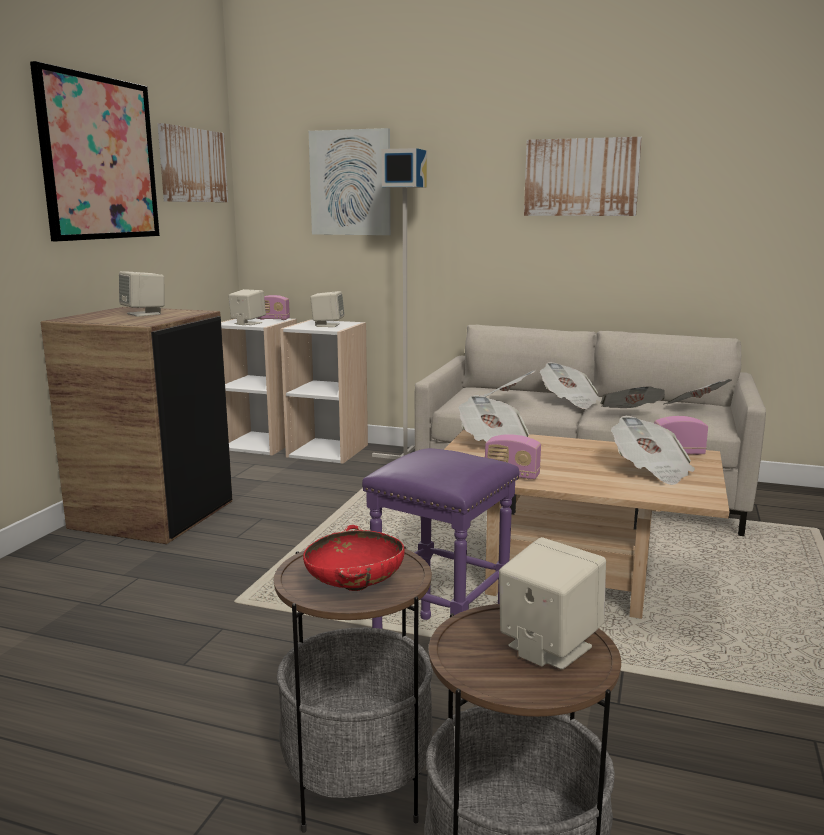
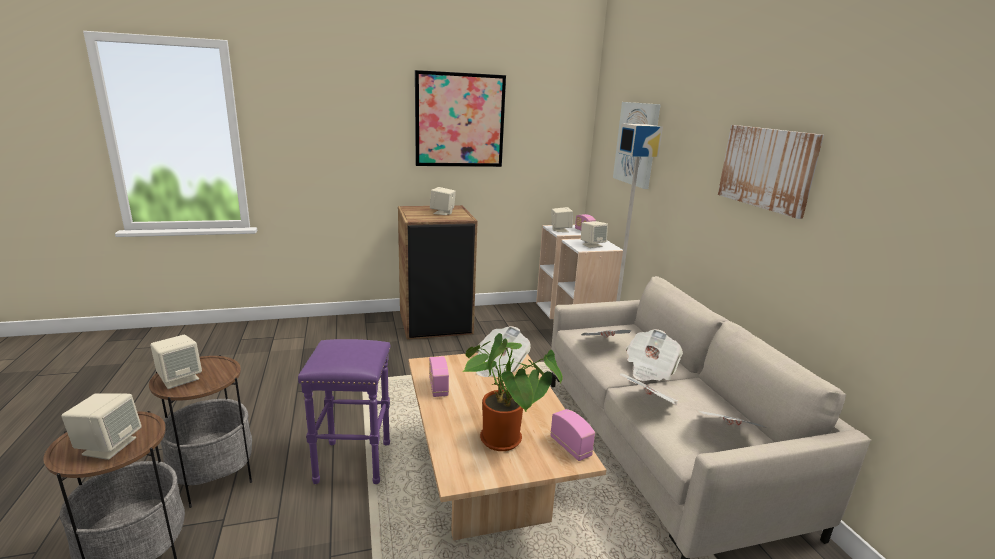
camera: 55 degrees right, 5 degrees up
picture [158,123,228,202] -> none
red bowl [303,525,405,591] -> beige speaker [150,335,202,389]
newspaper [611,416,695,485] -> potted plant [462,333,563,451]

